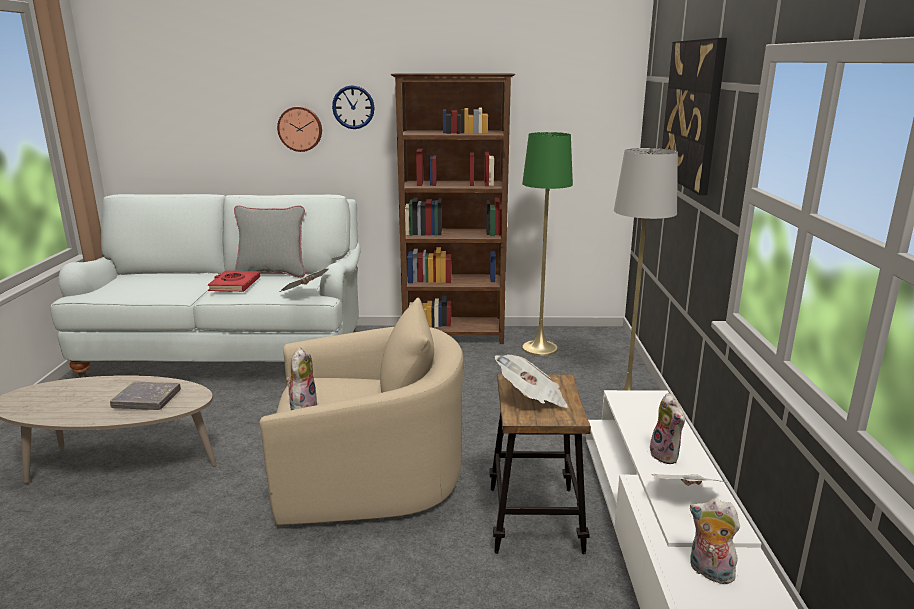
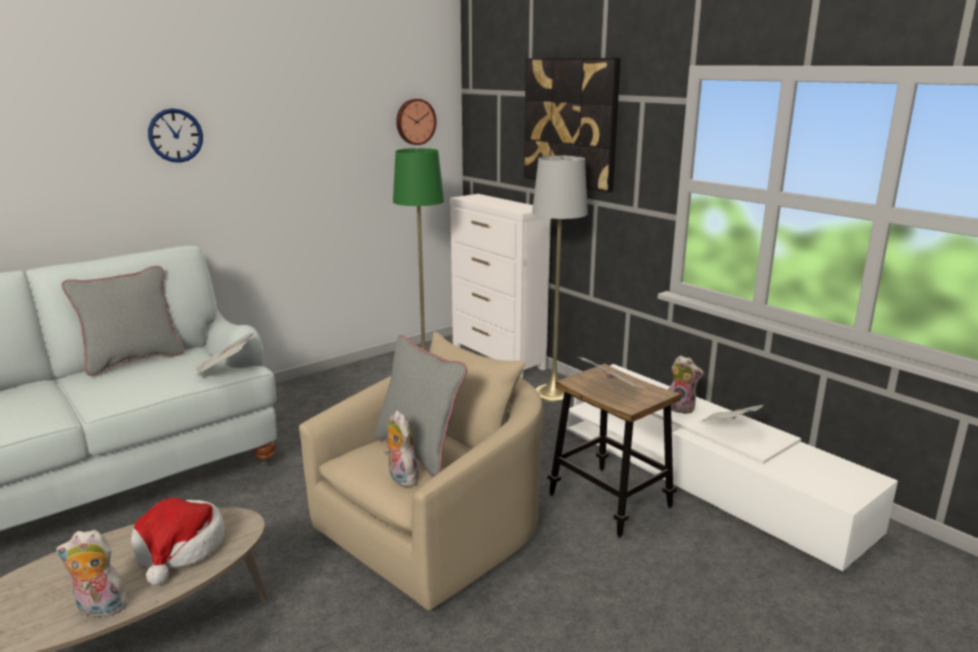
camera: 40 degrees left, 0 degrees up
grey book [110,381,181,410] -> hat [131,498,225,586]
red book [208,270,260,292] -> none
wall clock [277,106,322,152] -> wall clock moved to [396,99,437,145]
brown bookcase [391,73,515,344] -> none
plush toy [690,498,740,584] -> plush toy moved to [56,530,134,617]
none -> grey pillow [374,335,467,477]
none -> white dresser [450,194,551,378]

